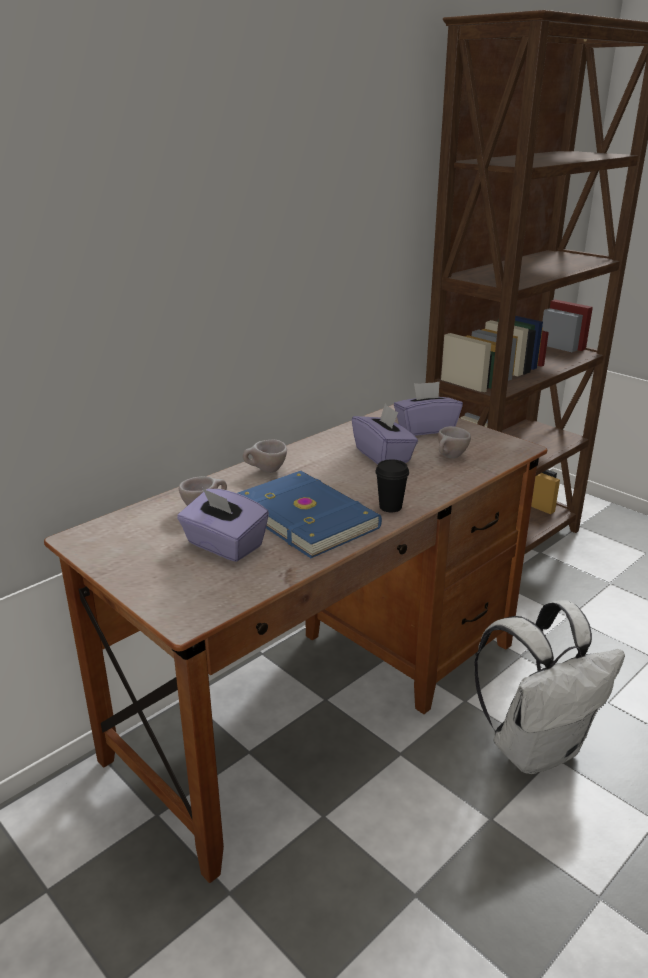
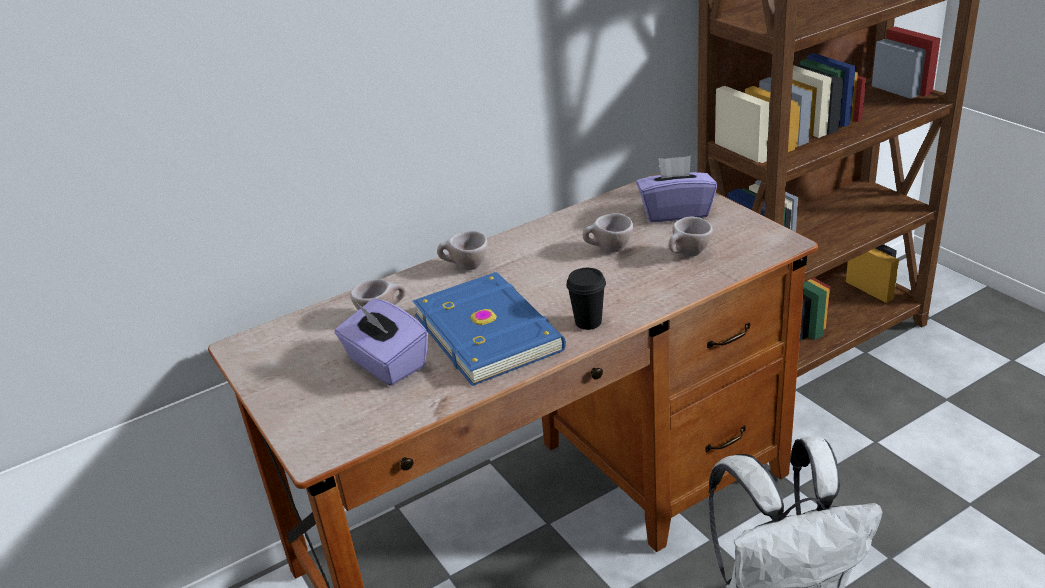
camera: 15 degrees right, 5 degrees up
purple tissue box [352,403,418,465] -> beige cup [582,213,633,252]

